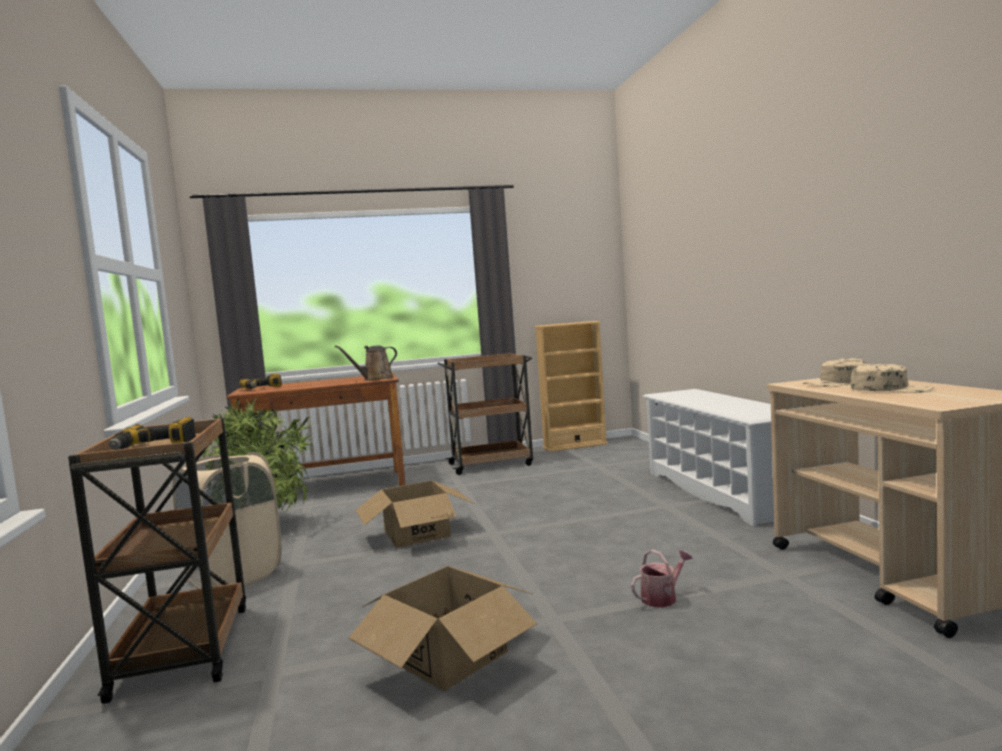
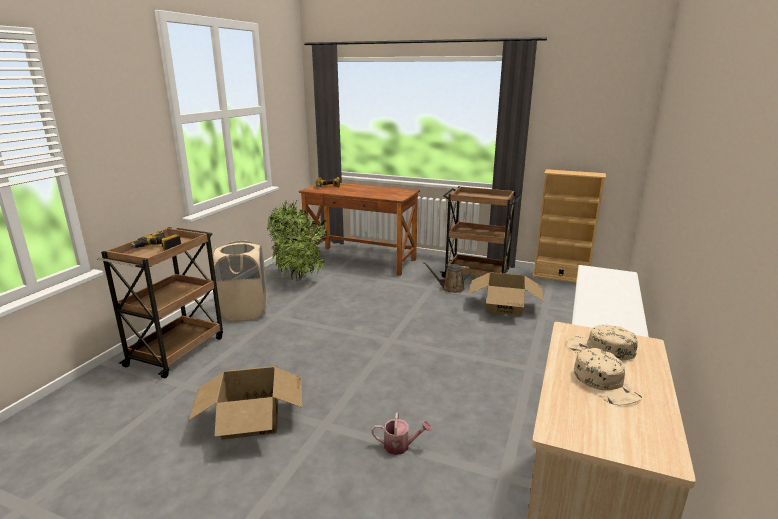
camera: 35 degrees right, 15 degrees up
brown watering can [335,345,397,381] -> brown watering can moved to [422,262,471,293]
cardboard box [356,480,475,548] -> cardboard box moved to [469,272,543,316]

